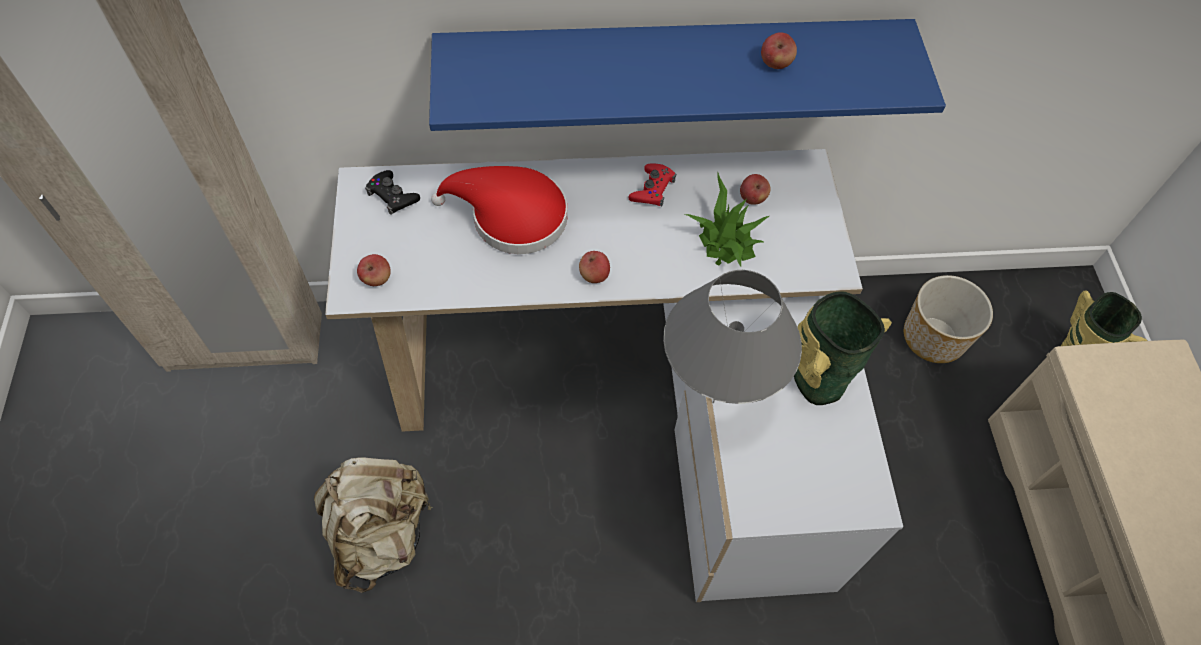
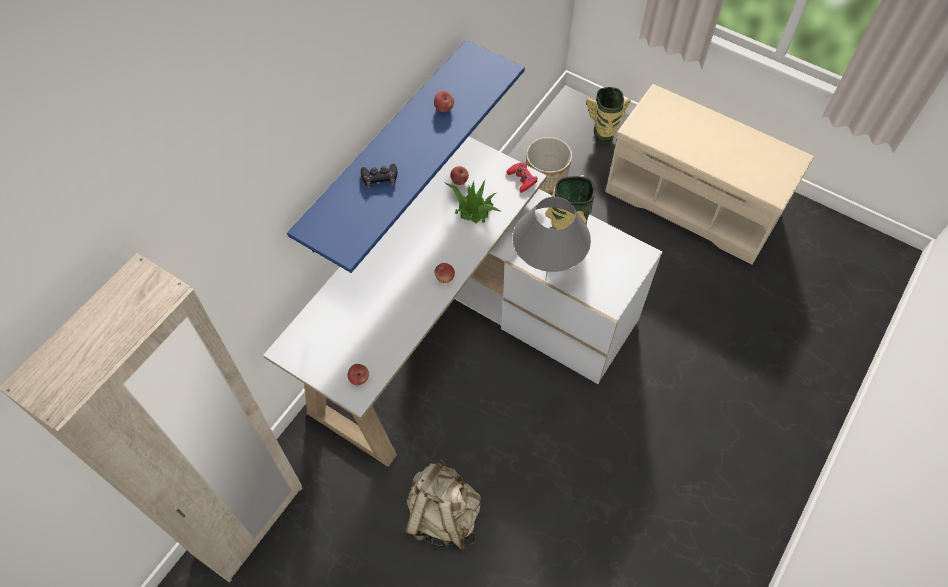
camera: 50 degrees left, 0 degrees up
black game controller [365,170,420,215] -> black game controller moved to [361,164,397,188]
red hat [431,166,568,254] -> none
red game controller [629,163,676,206] -> red game controller moved to [506,162,538,193]

